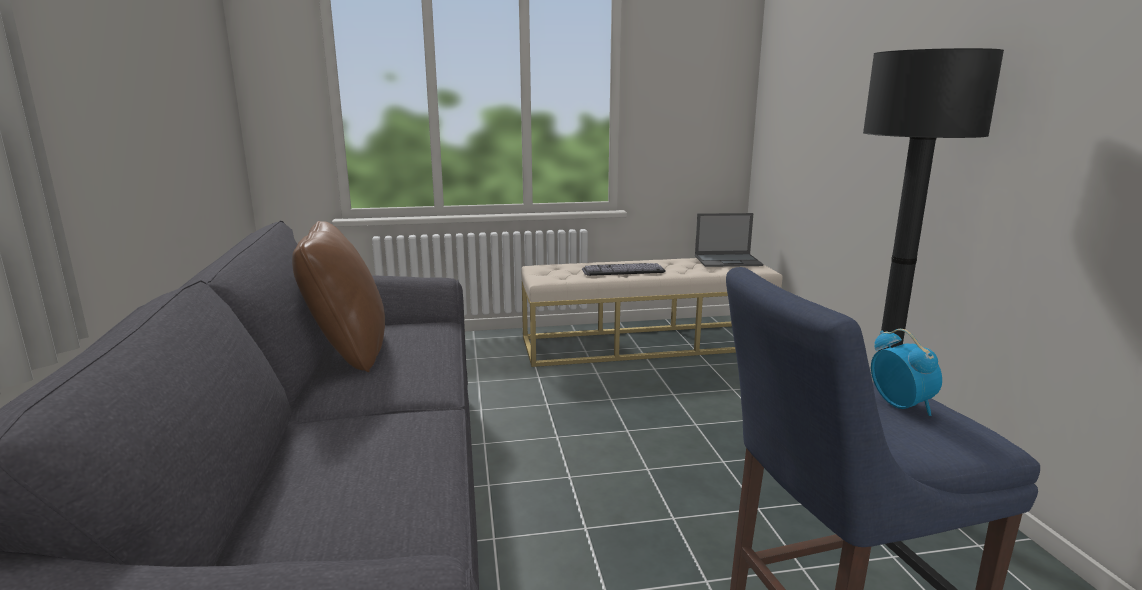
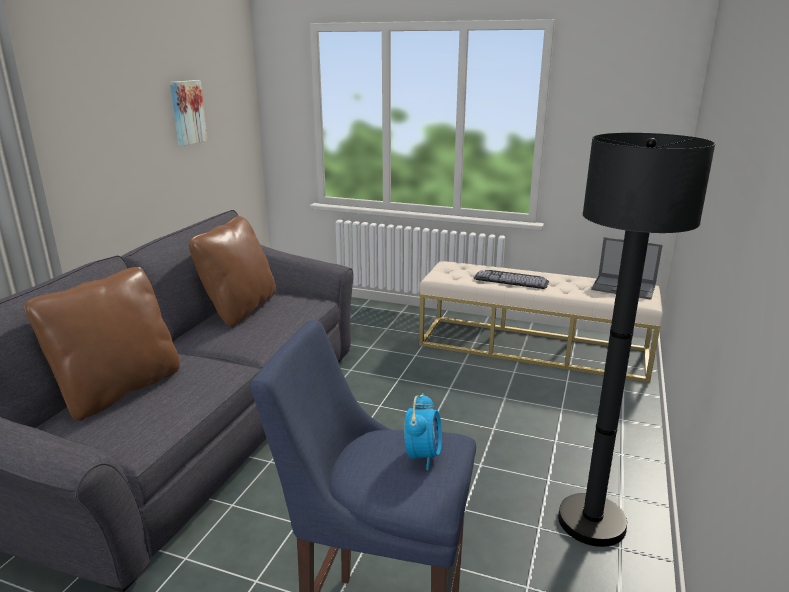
camera: 30 degrees right, 5 degrees up
none -> brown pillow [24,267,180,421]
none -> picture [170,80,208,146]

